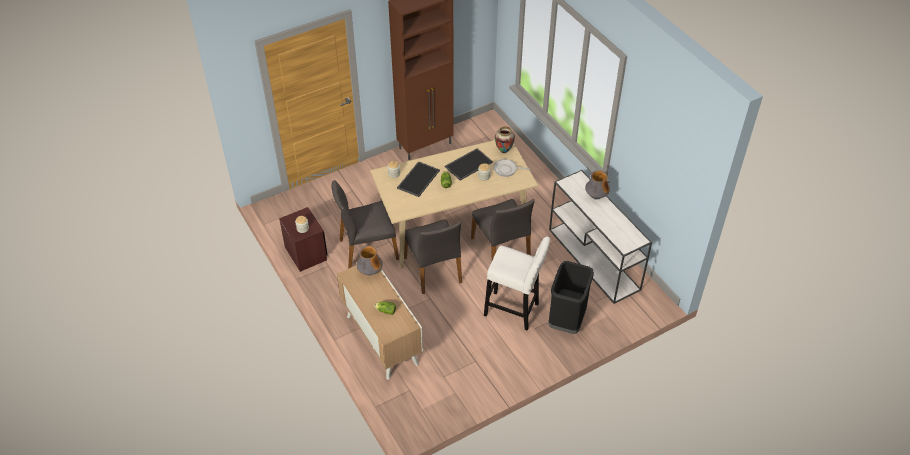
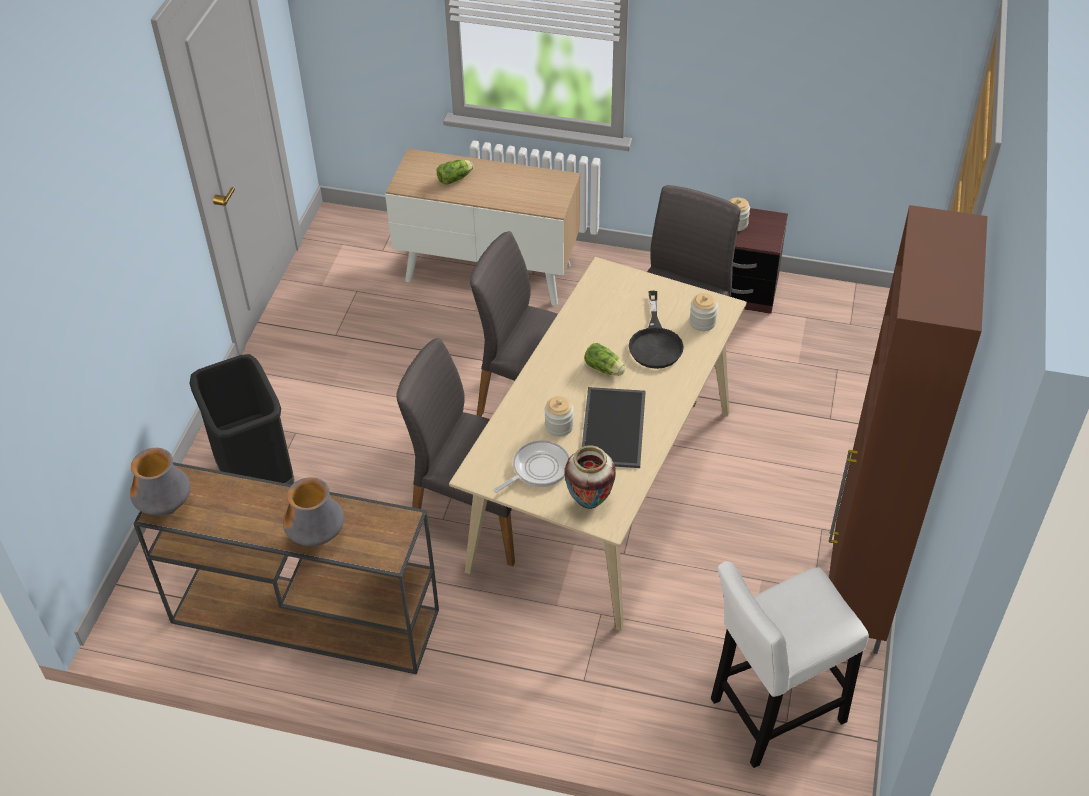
camera: 135 degrees right, 0 degrees up
vase [357,246,383,275] -> vase moved to [130,448,191,515]
tray [397,161,440,197] -> black frying pan [629,291,684,369]
white stool [484,236,550,331] -> white stool moved to [711,561,869,768]
white console table [549,170,652,304] -> brown console table [133,462,439,675]

